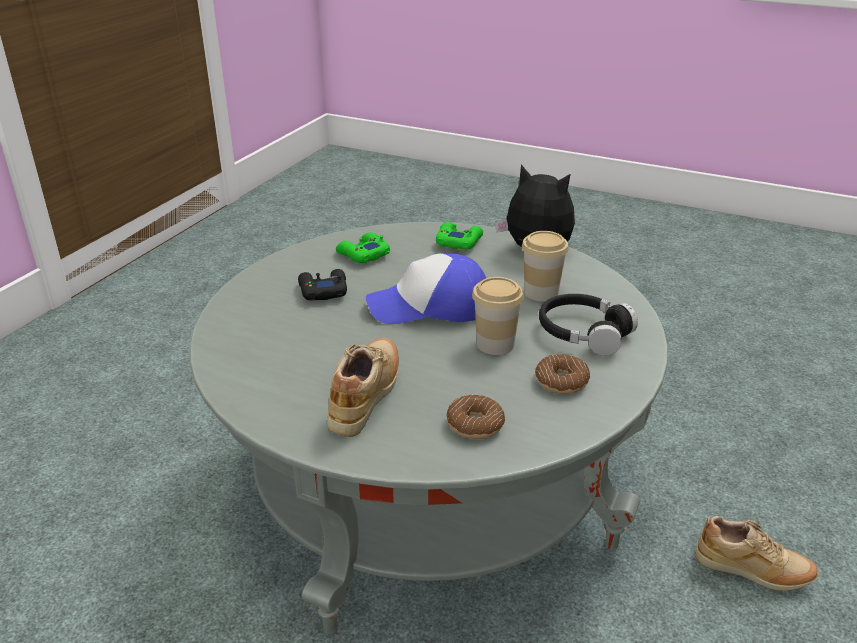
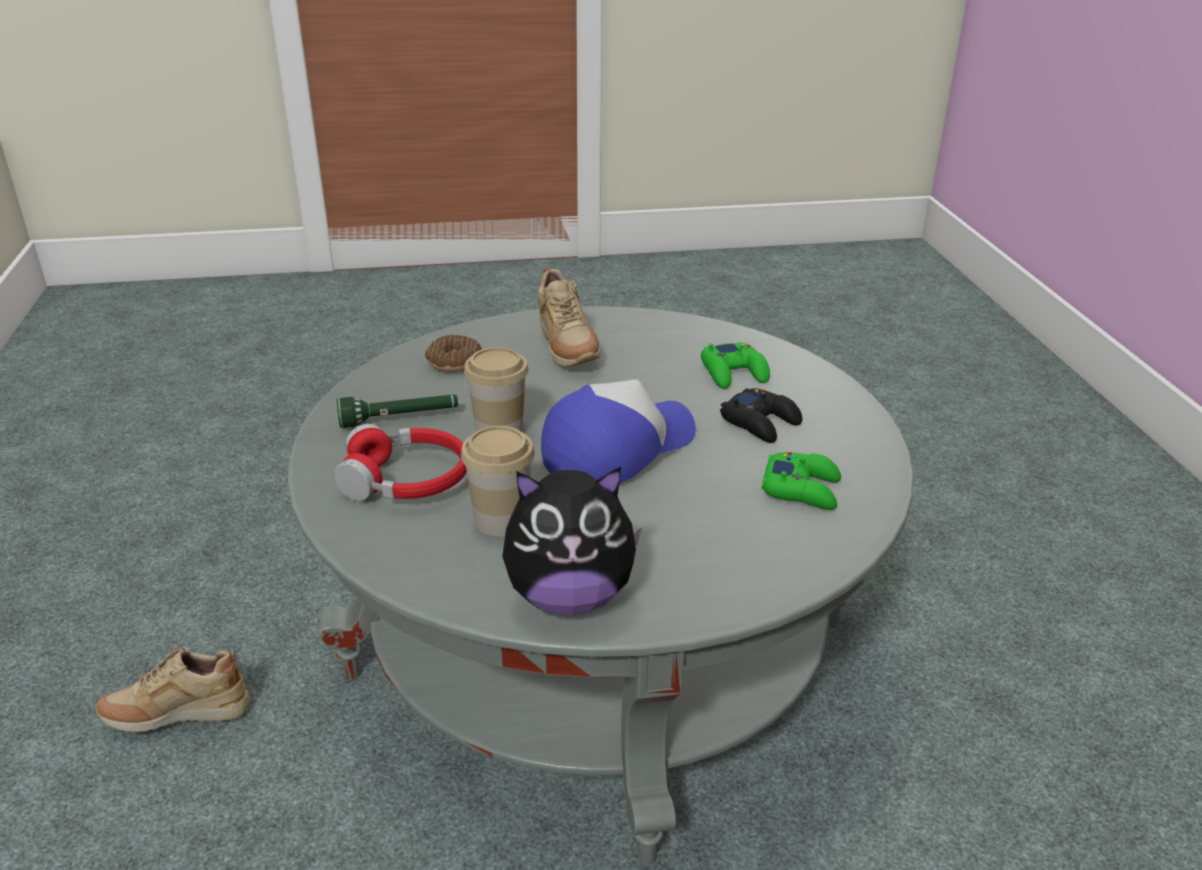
camera: 145 degrees right, 0 degrees up
green game controller [436,222,483,249] -> green game controller moved to [701,342,770,389]
donut [535,354,590,394] -> green flashlight [337,394,458,428]
black headphones [539,294,638,356] -> red headphones [334,424,467,501]

